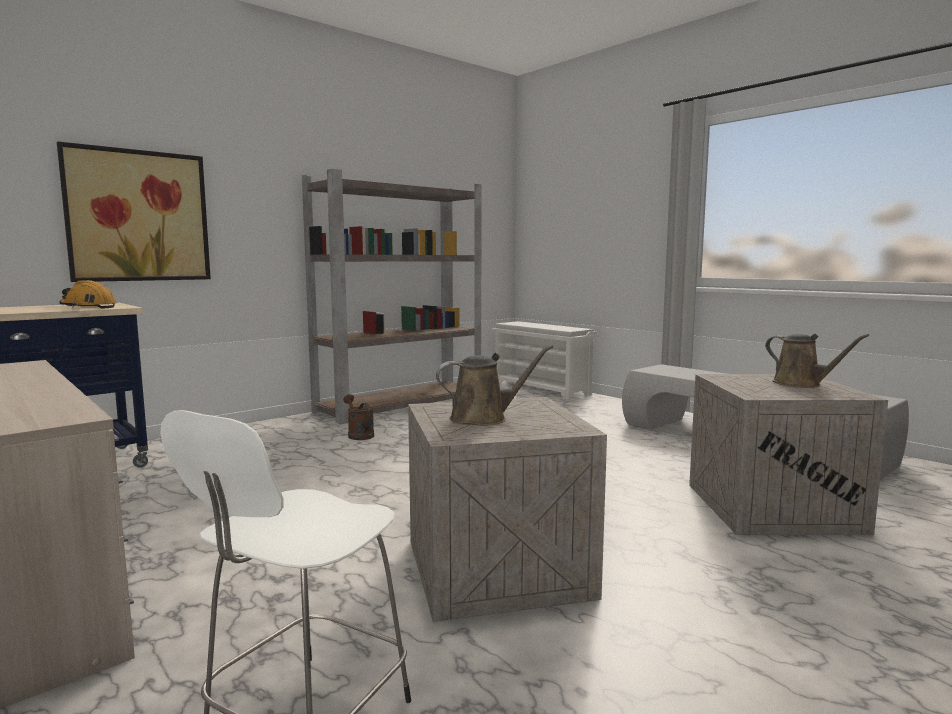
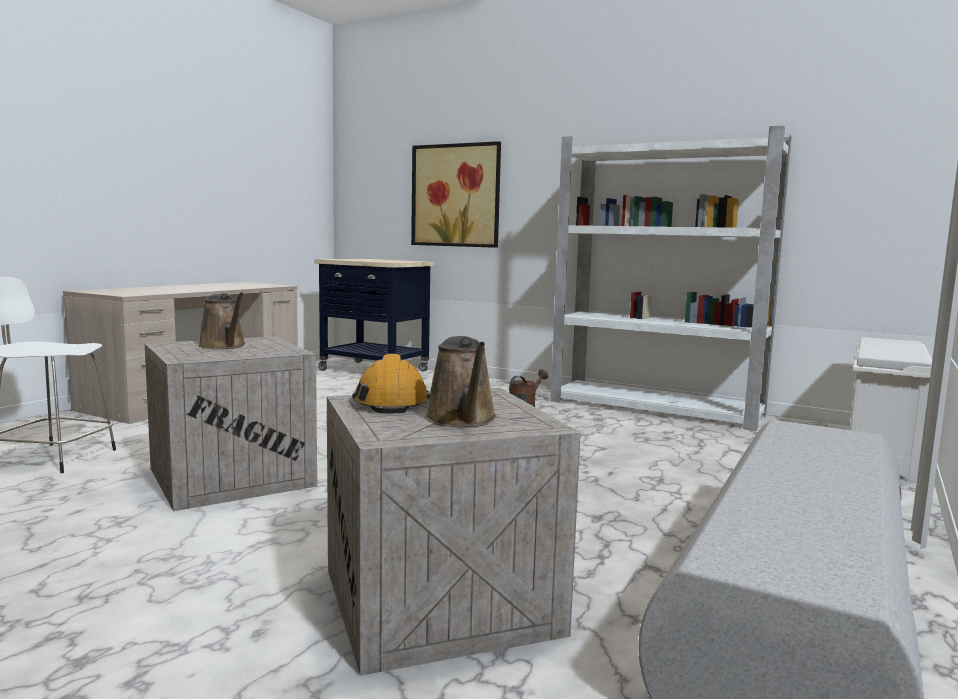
camera: 70 degrees right, 0 degrees up
orange hard hat [59,280,117,309] -> orange hard hat moved to [352,354,430,413]
brown bookcase [302,169,481,424] -> white bookcase [551,126,792,431]
brown watering can [765,334,869,388] -> brown watering can turned 45 degrees counterclockwise [425,336,497,427]

